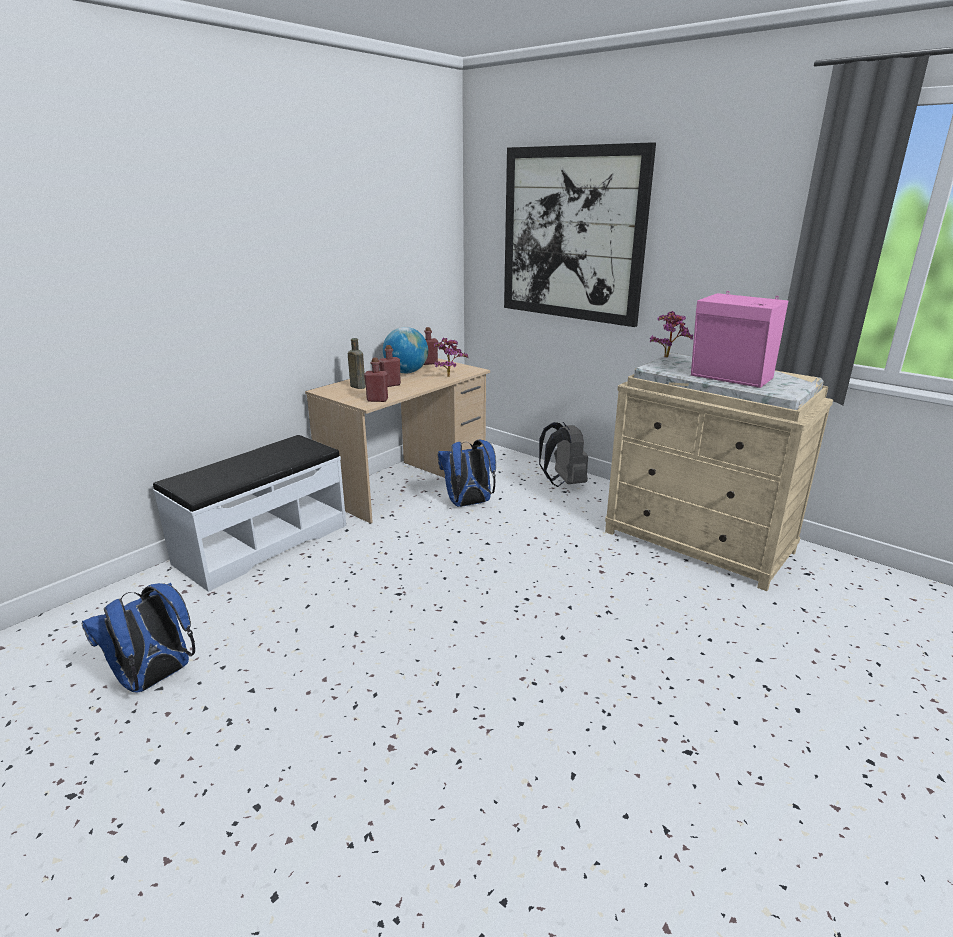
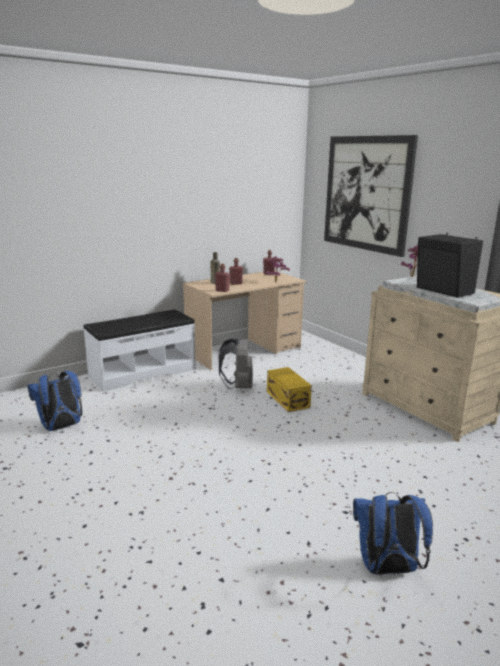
camera: 15 degrees right, 5 degrees down
globe [383,327,428,373] -> none
blue backpack [438,440,496,507] -> blue backpack moved to [353,492,433,574]
grey backpack [539,422,588,487] -> grey backpack moved to [219,338,253,389]
pink speaker [691,291,788,388] -> black speaker [417,233,483,298]
none -> yellow storage box [267,367,312,412]

